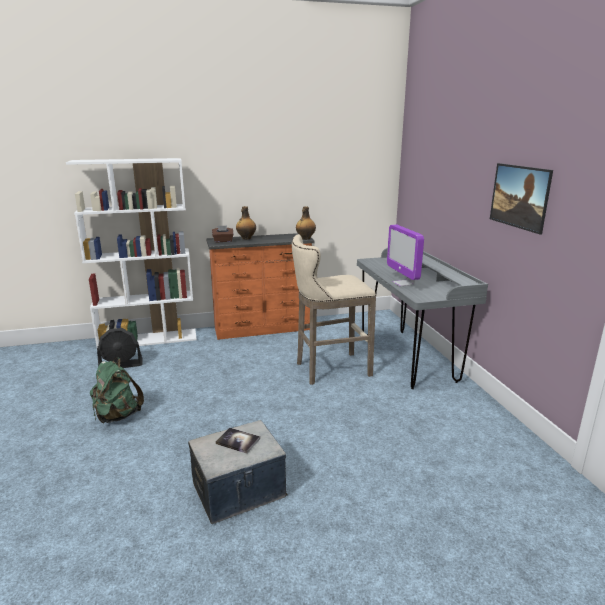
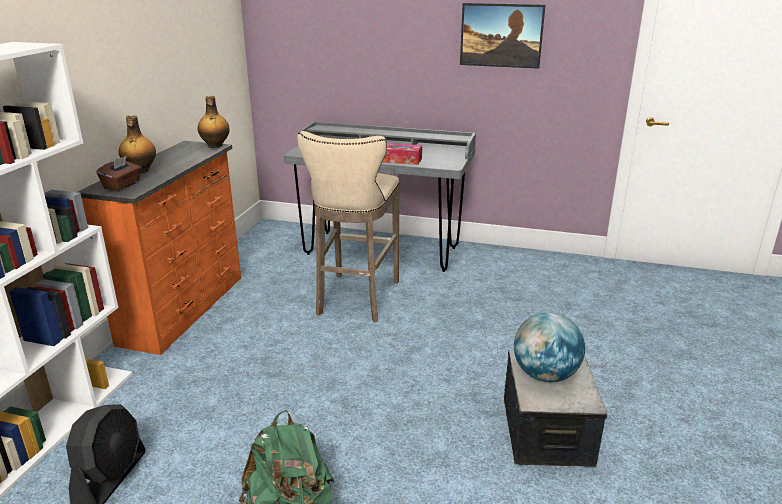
camera: 60 degrees left, 5 degrees up
book [215,427,260,454] -> globe [514,312,585,382]
monitor [387,224,424,286] -> tissue box [383,143,422,165]

